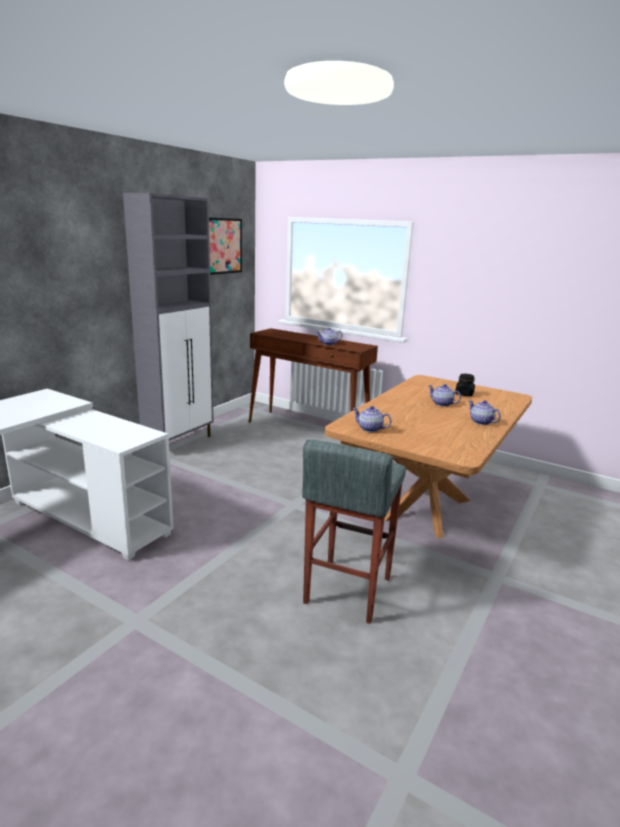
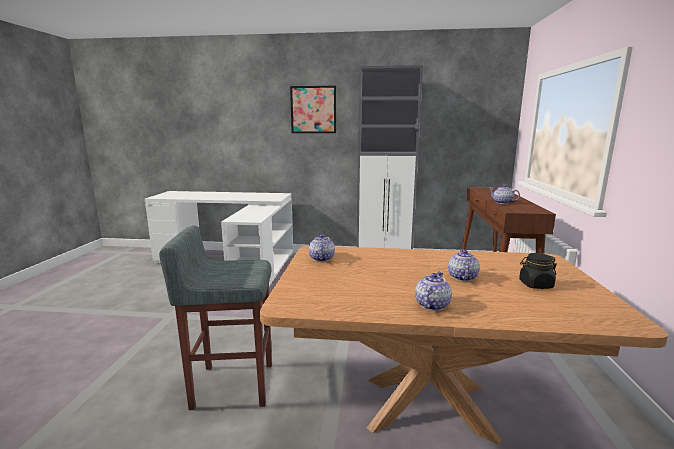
camera: 65 degrees right, 5 degrees down
picture [209,218,242,275] -> picture moved to [290,86,336,133]

